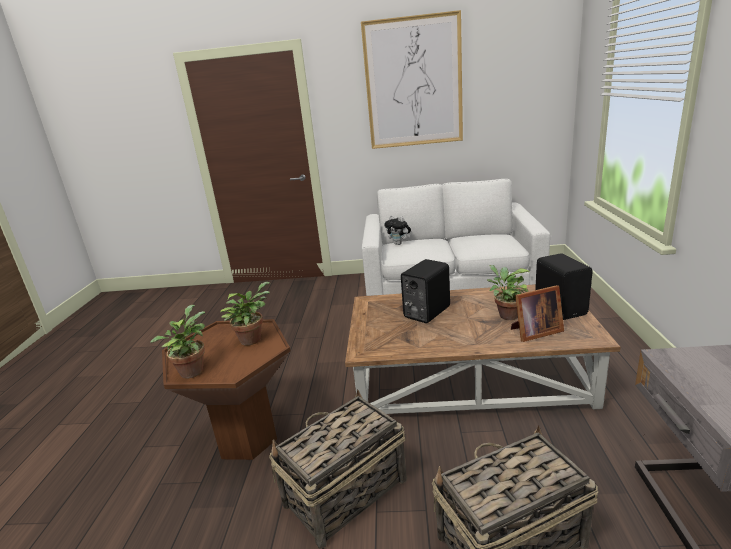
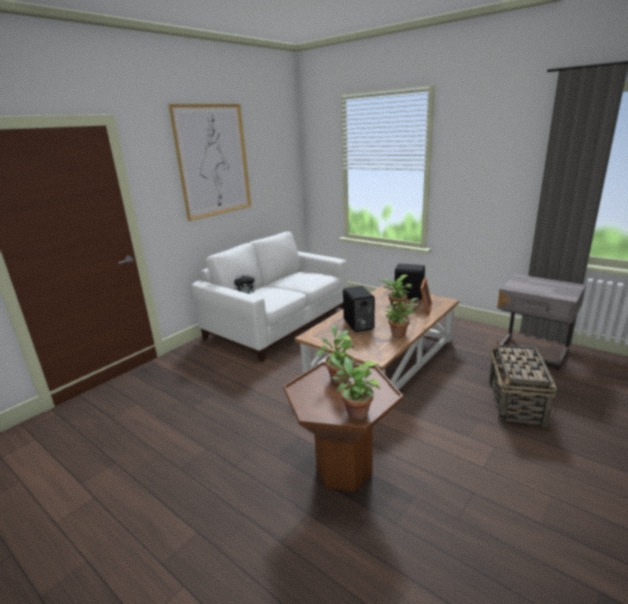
camera: 55 degrees left, 0 degrees up
basket [269,389,407,548] -> none
none -> potted plant [385,298,418,337]

